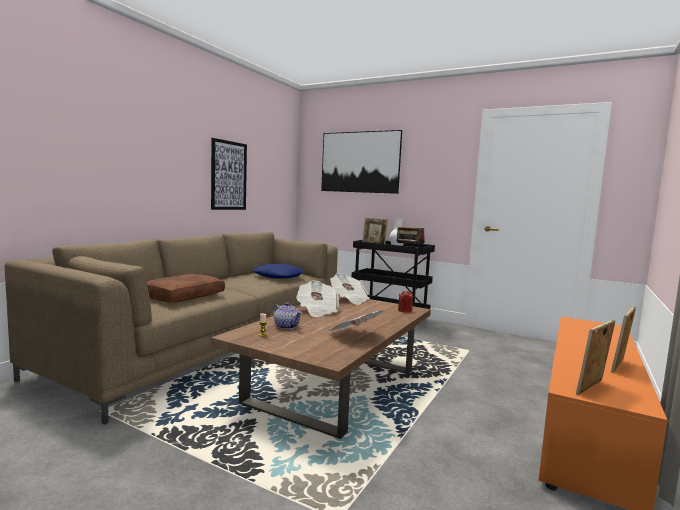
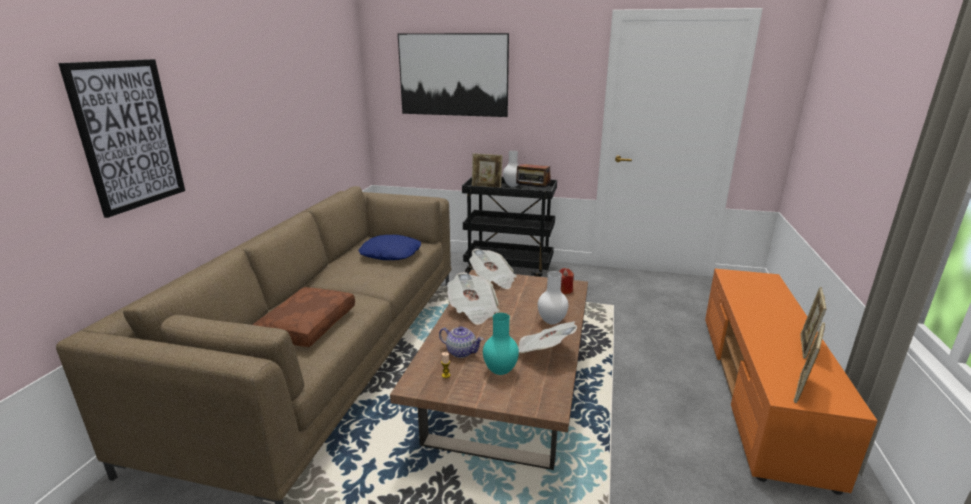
camera: 15 degrees left, 15 degrees up
picture [211,138,247,210] -> picture moved to [58,59,185,218]
none -> turquoise vase [483,313,519,375]
none -> white vase [538,271,568,325]

